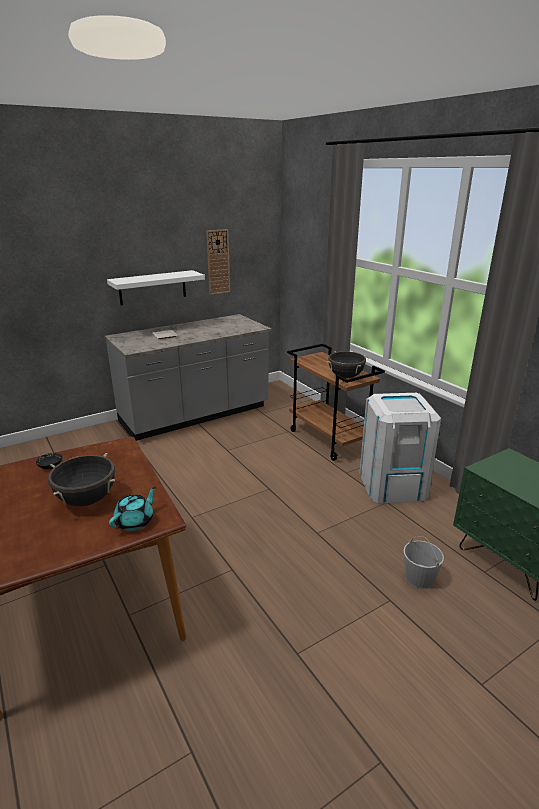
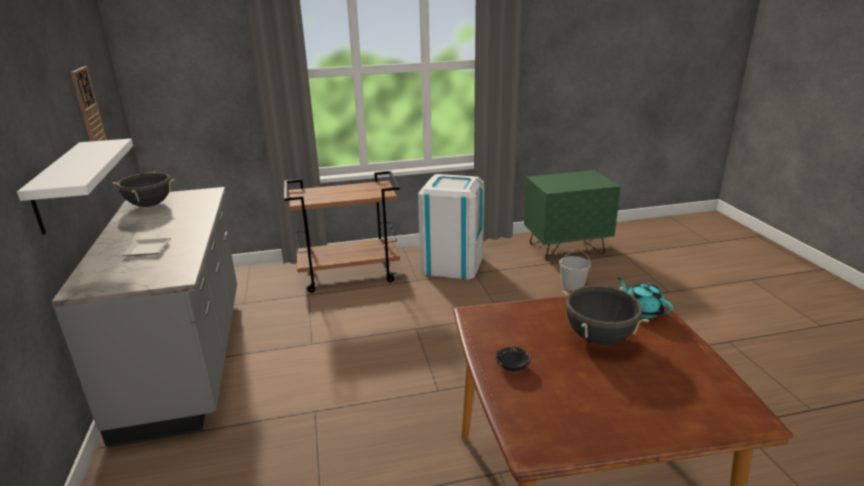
camera: 70 degrees left, 0 degrees up
black cooking pot [327,351,367,378] -> black cooking pot moved to [113,172,175,207]

